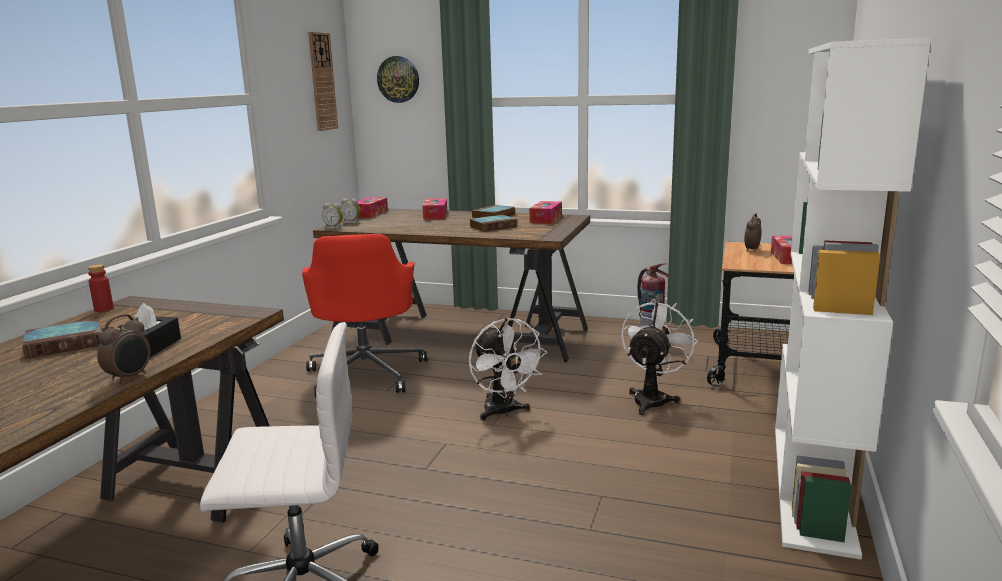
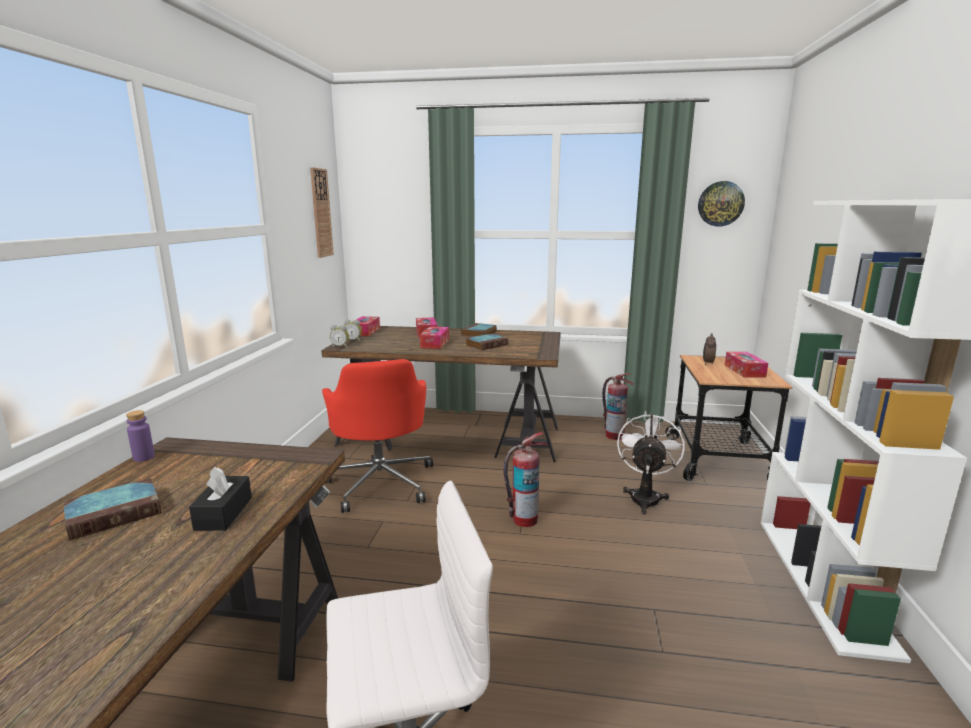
camera: 10 degrees left, 0 degrees up
red bottle [88,264,114,312] -> purple bottle [126,410,155,462]
alarm clock [97,314,150,384] -> none
wall clock [377,56,419,103] -> wall clock moved to [698,181,745,226]
white fan [469,318,547,421] -> fire extinguisher [504,432,548,527]
tissue box [529,201,562,224] -> tissue box moved to [420,326,449,349]

